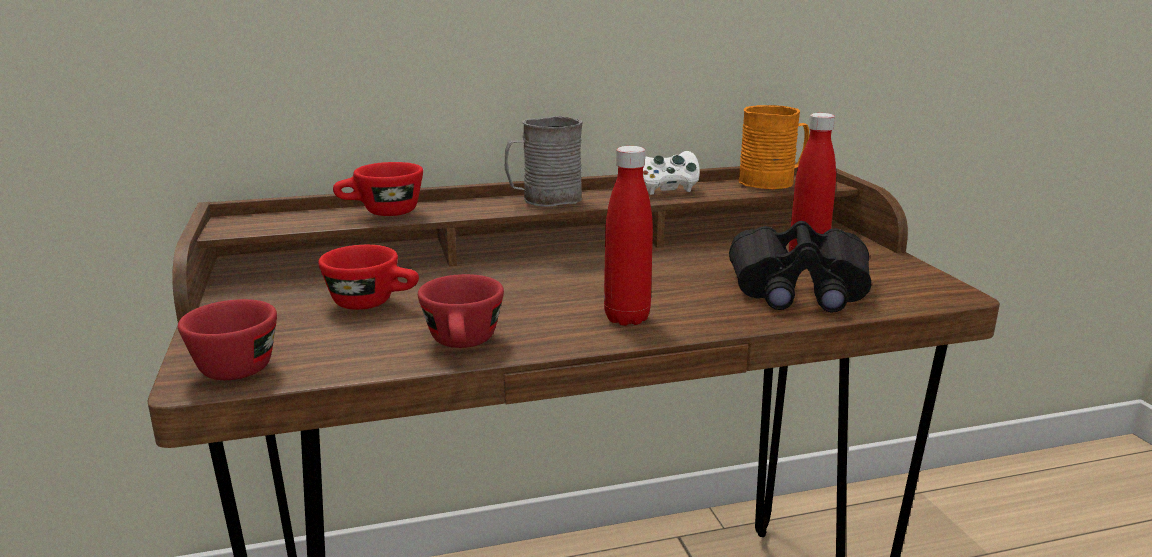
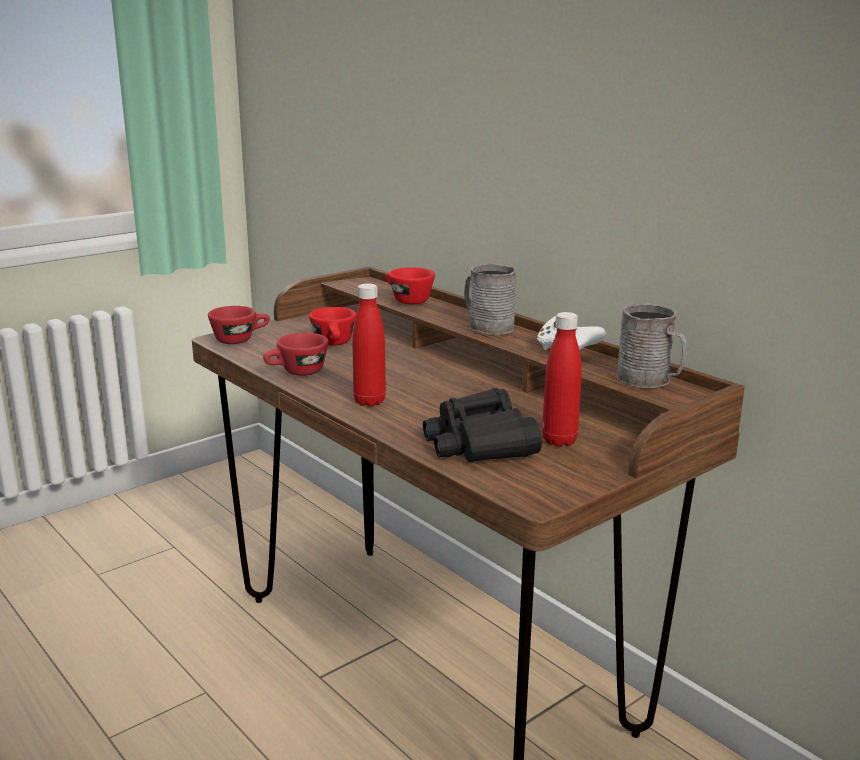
camera: 65 degrees right, 0 degrees up
orange mug [739,105,810,189] -> grey mug [617,303,687,388]

